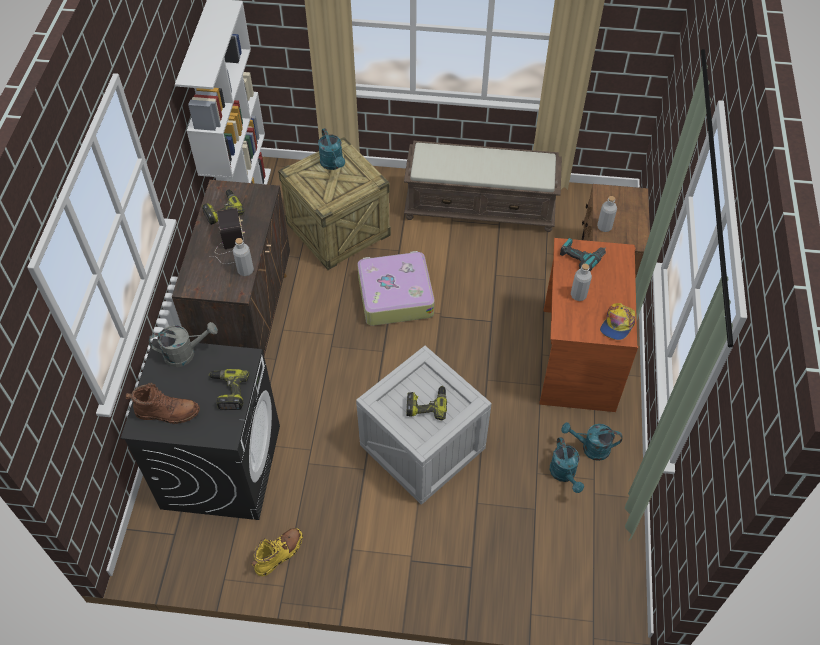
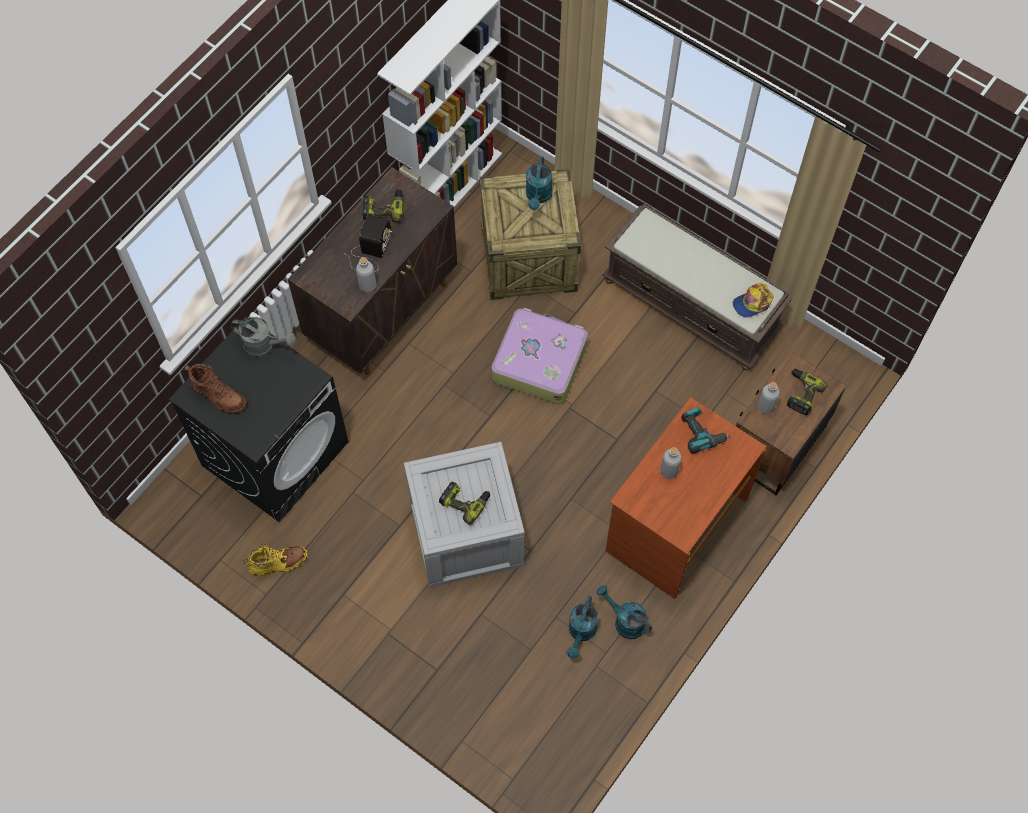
camera: 30 degrees right, 10 degrees up
power drill [209,369,250,410] -> power drill moved to [787,369,828,415]
cap [600,303,636,340] -> cap moved to [733,283,774,318]

